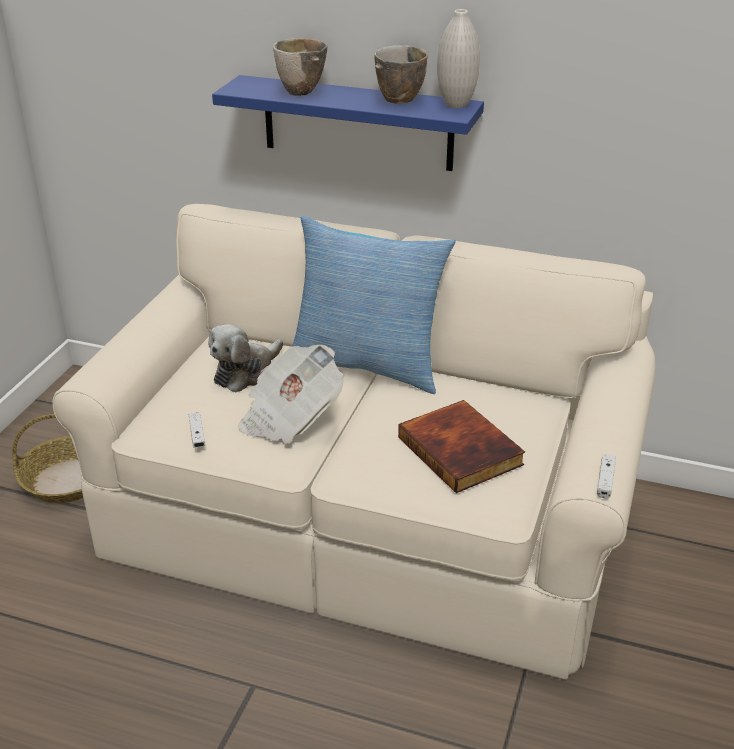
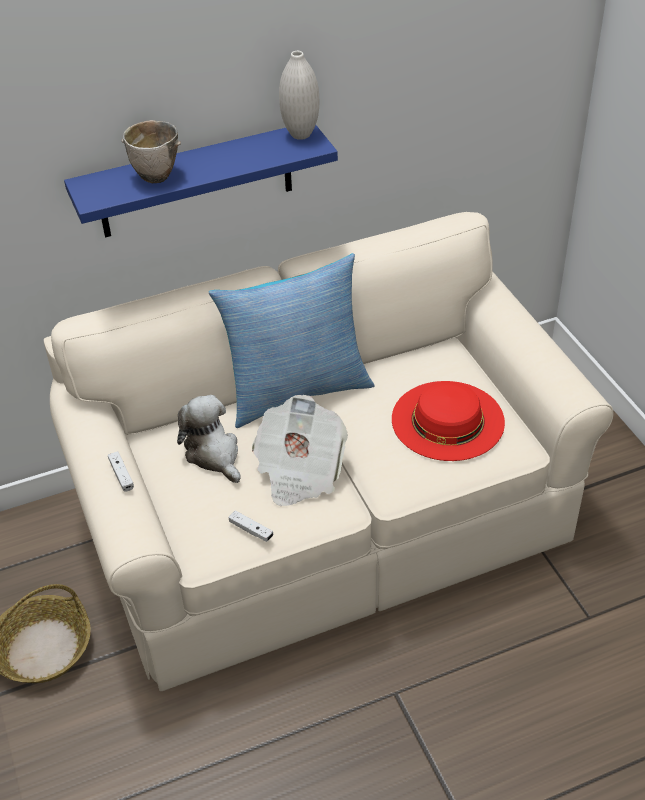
camera: 40 degrees left, 10 degrees up
plush toy [208,324,283,393] -> plush toy turned 150 degrees clockwise [177,395,240,483]
bowl [375,45,428,104] -> none
book [398,400,525,493] -> red hat [392,381,505,461]
white game controller [597,454,616,499] -> white game controller moved to [108,451,134,492]

